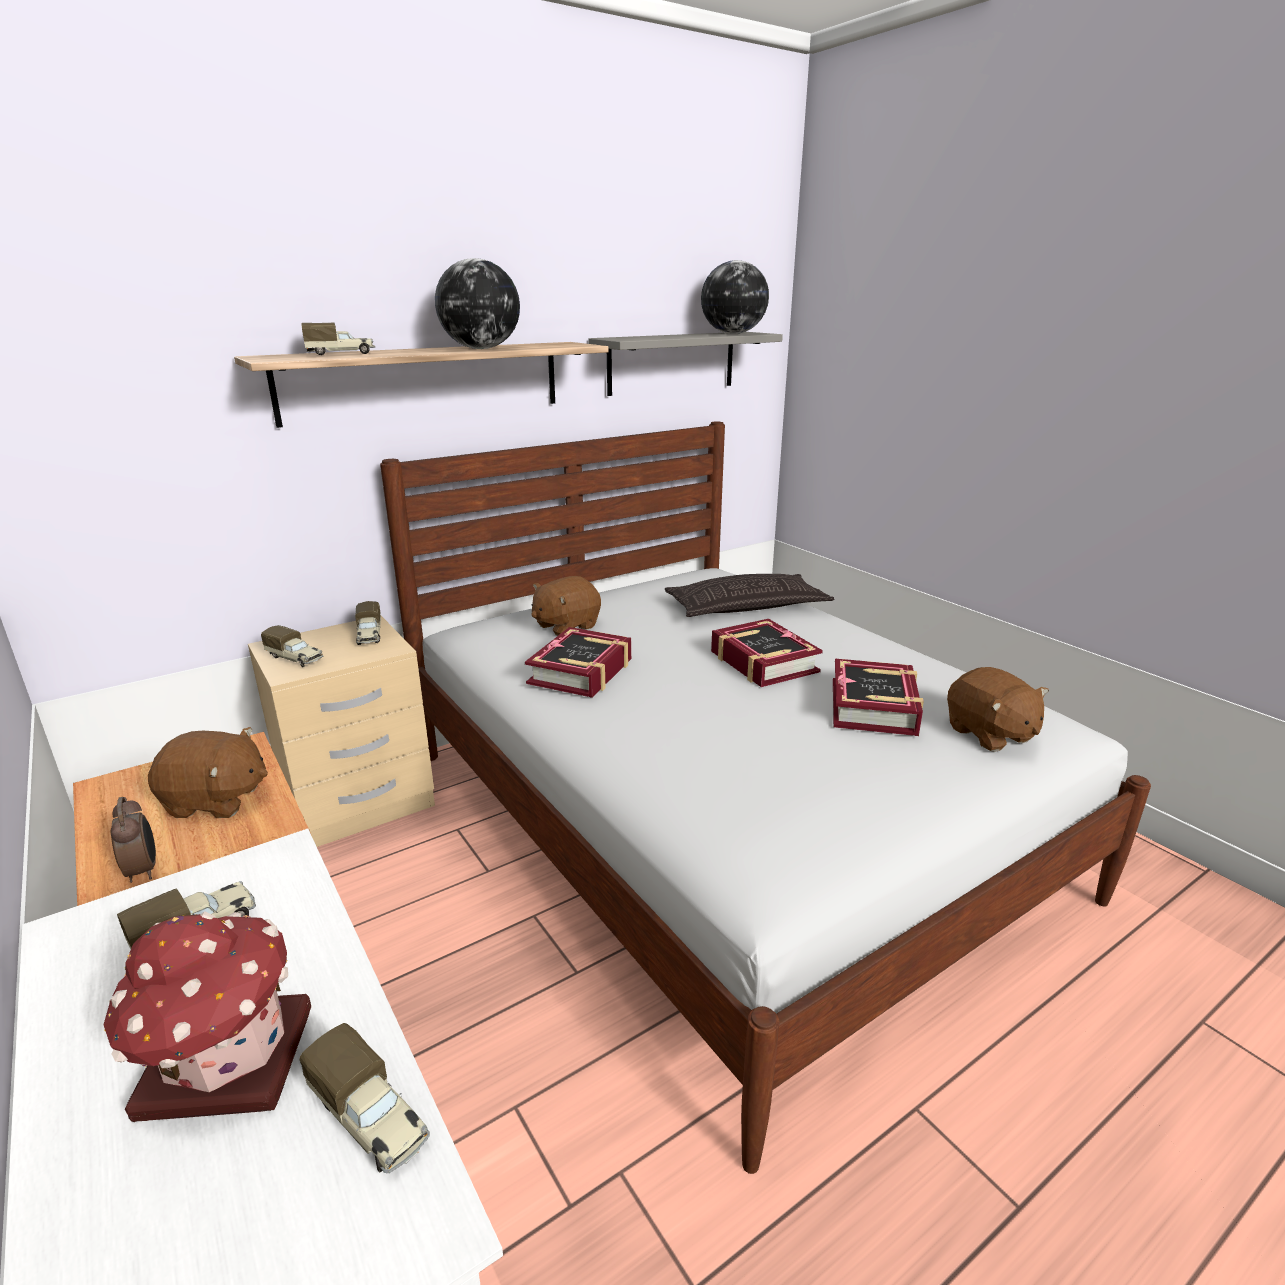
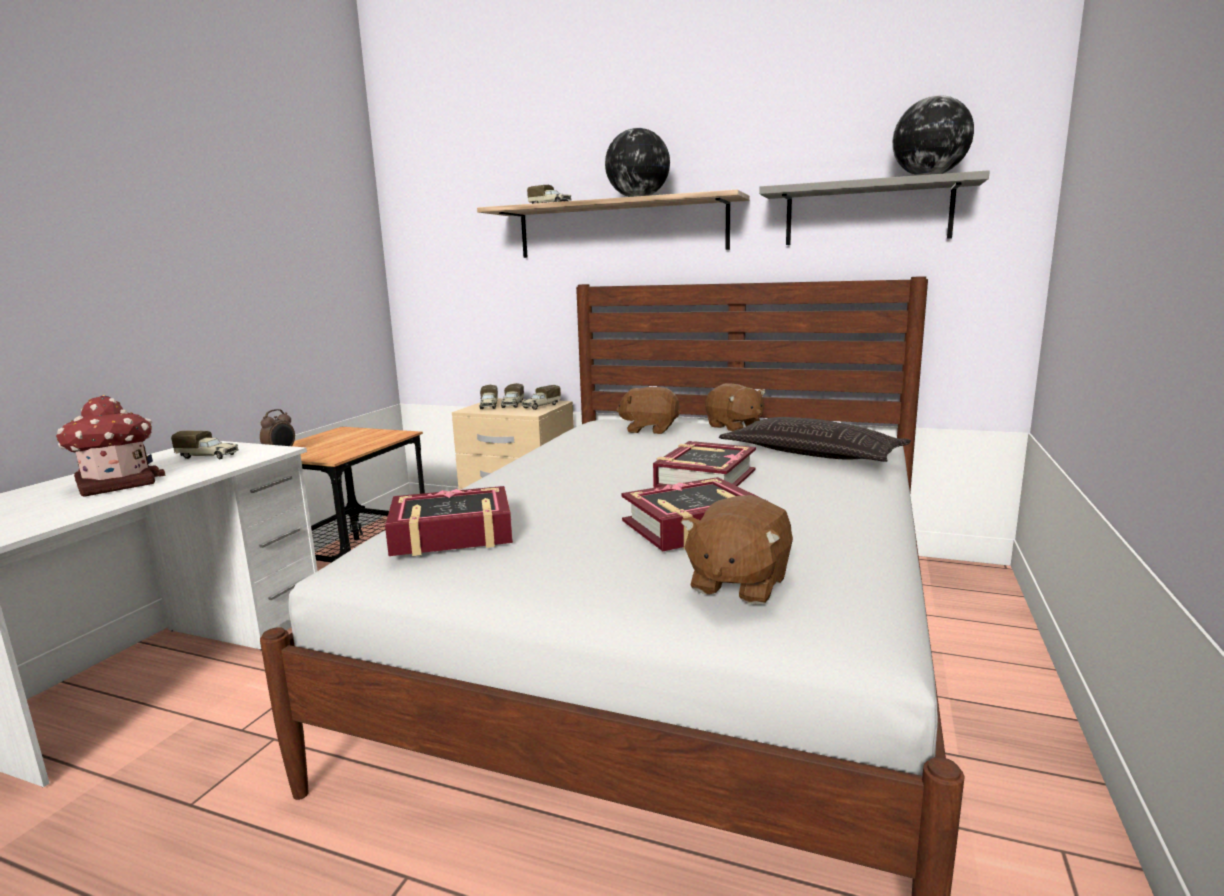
camera: 55 degrees right, 10 degrees down
brown plush toy [148,727,268,818] -> brown plush toy moved to [705,383,765,431]
toy truck [299,1023,430,1173] -> toy truck moved to [501,383,524,408]
book [525,627,631,698] -> book moved to [385,486,513,556]

